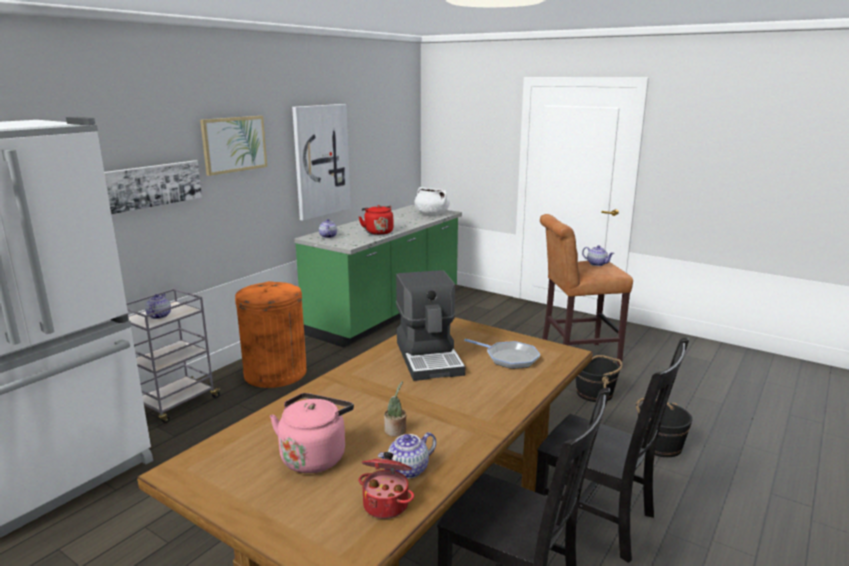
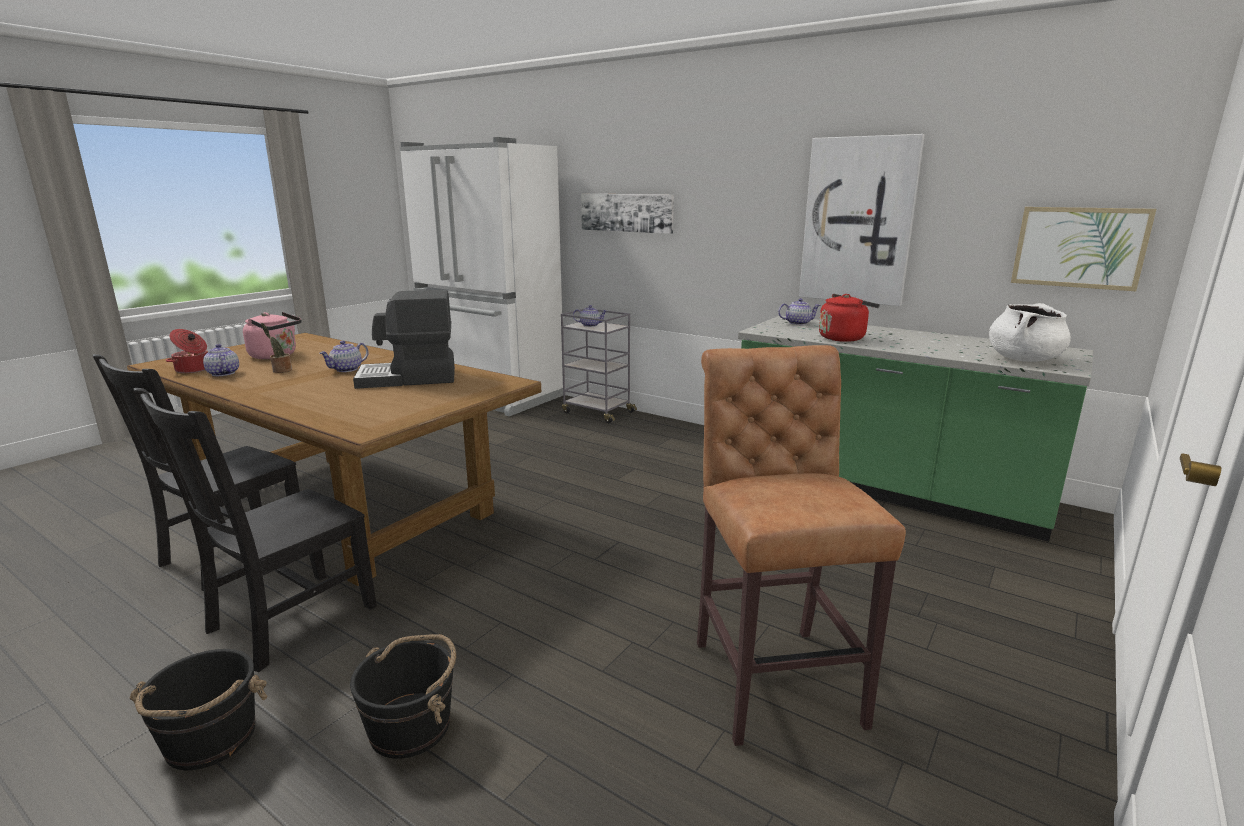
camera: 90 degrees right, 0 degrees up
picture [200,116,267,176] -> picture moved to [1011,207,1156,291]
orange trash can [235,281,307,388] -> none
frying pan [464,339,541,369] -> none
black bucket [576,355,623,402] -> black bucket moved to [130,649,268,770]
teapot [582,245,614,266] -> teapot moved to [320,341,369,372]

